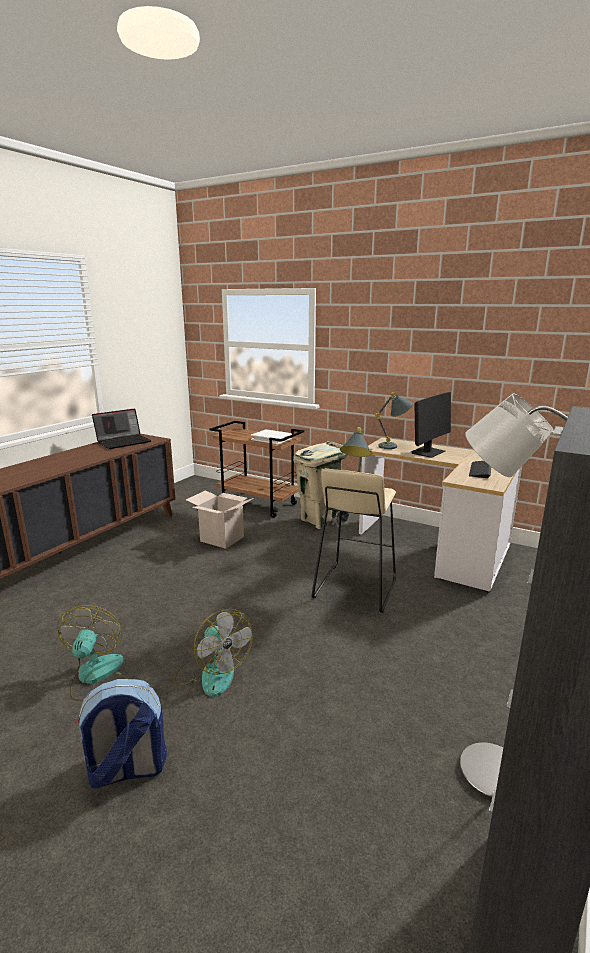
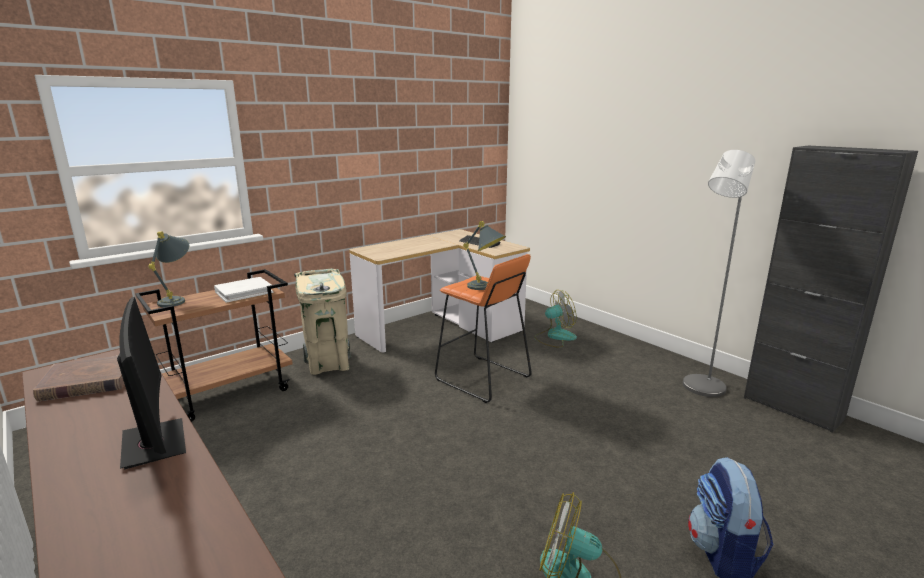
camera: 70 degrees left, 0 degrees up
laptop [92,408,152,449] -> brown book [33,356,124,401]
fan [173,609,253,697] -> fan moved to [534,290,577,348]
cardboard box [186,490,254,549] -> none
beige stool [312,468,396,613] -> orange stool [435,254,532,403]
grey table lamp [375,392,413,449] -> grey table lamp moved to [148,231,189,307]
monitor [411,392,451,458] -> monitor moved to [117,297,186,470]

